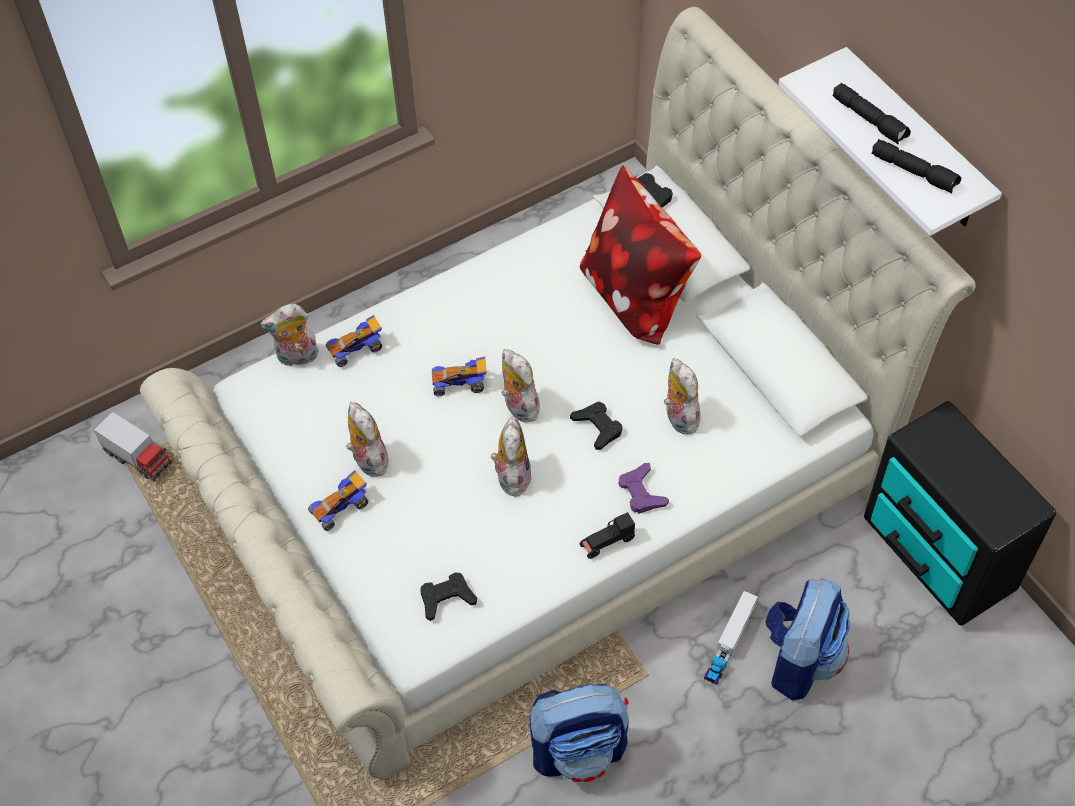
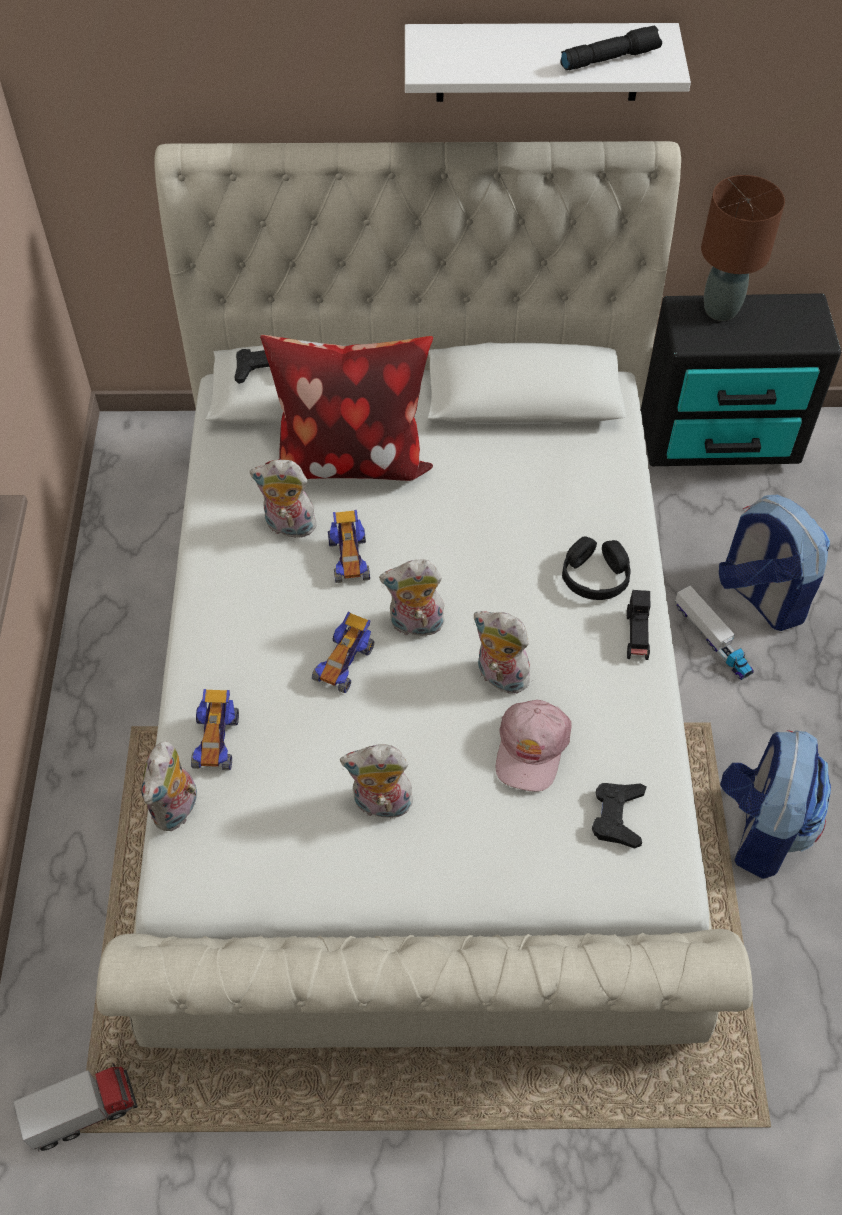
camera: 60 degrees left, 0 degrees up
toy car [308,470,368,531] -> toy car moved to [328,510,370,583]
black game controller [570,402,622,450] -> none
purple game controller [619,463,669,514] -> black headphones [562,536,630,600]
plush toy [664,358,701,434] -> plush toy moved to [250,460,317,538]
black flashlight [833,83,911,144] -> none
none -> pink cap [496,700,571,792]
none -> brown table lamp [701,175,785,321]

